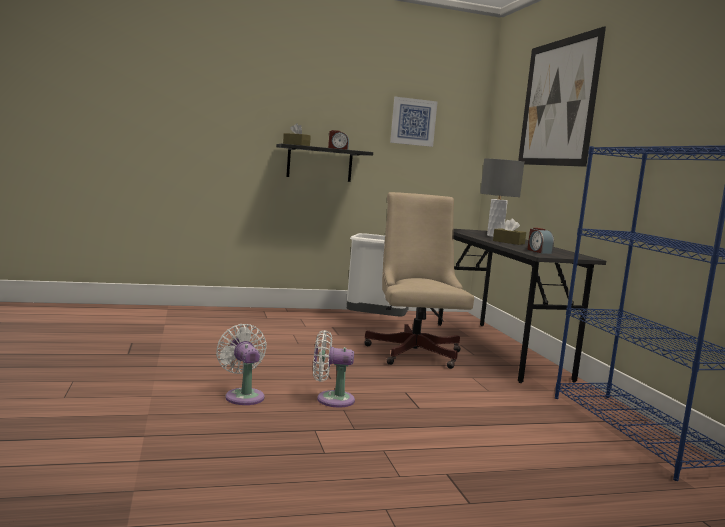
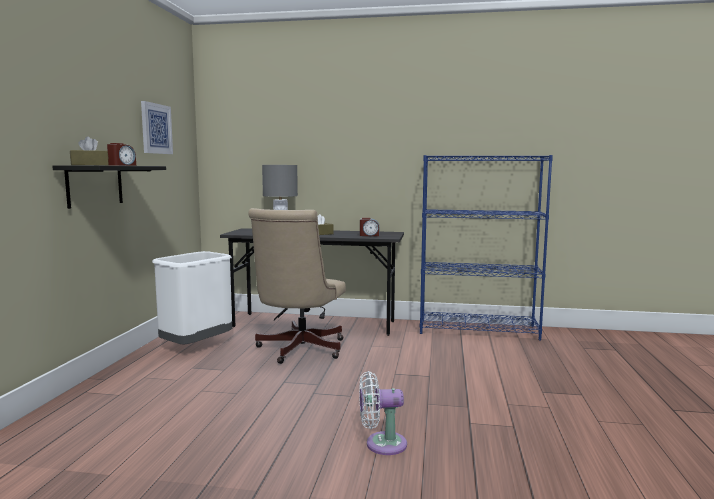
camera: 65 degrees left, 0 degrees up
white fan [313,330,355,408] -> none
beige office chair [364,192,474,369] -> beige office chair turned 90 degrees counterclockwise [248,208,346,364]
picture [518,27,606,167] -> none

